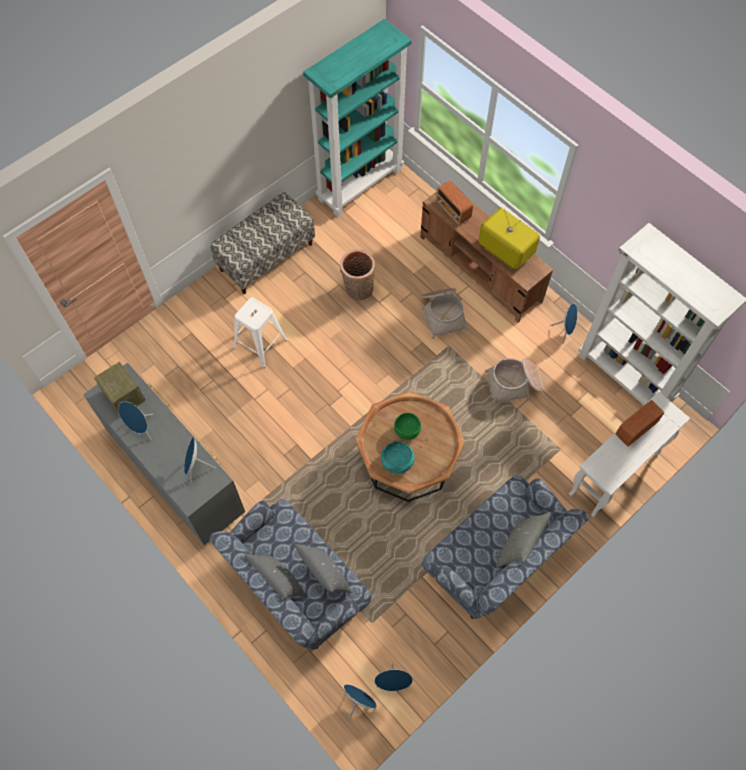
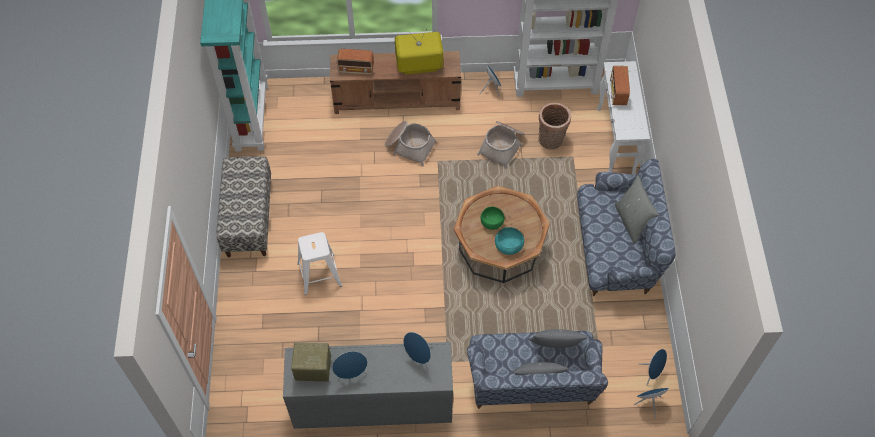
camera: 50 degrees left, 5 degrees down
basket [340,249,376,300] -> basket moved to [538,102,571,150]

